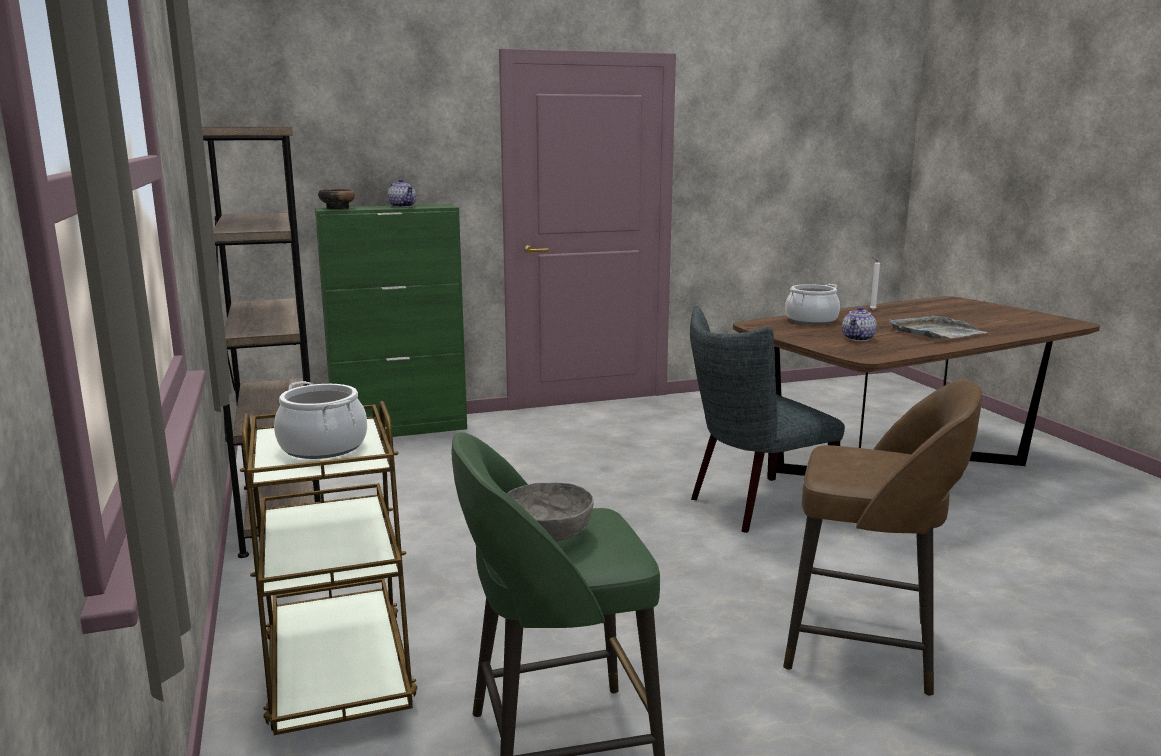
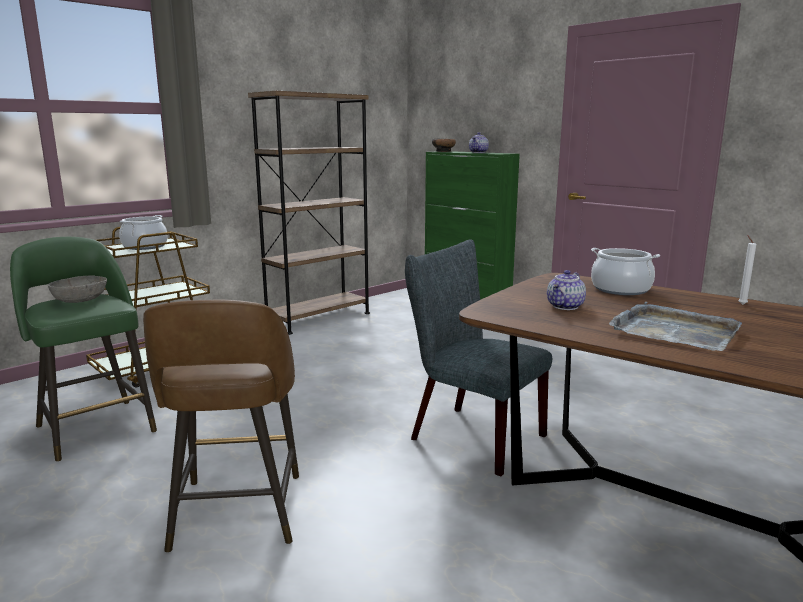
camera: 65 degrees right, 0 degrees up
teapot [842,307,877,341] -> teapot turned 60 degrees counterclockwise [547,270,586,310]

